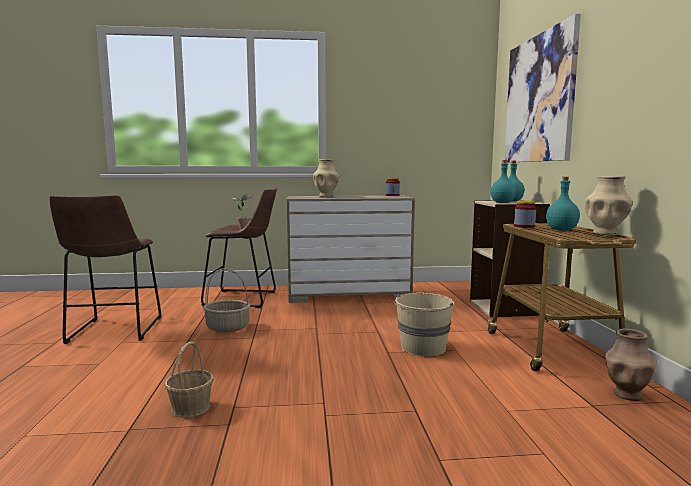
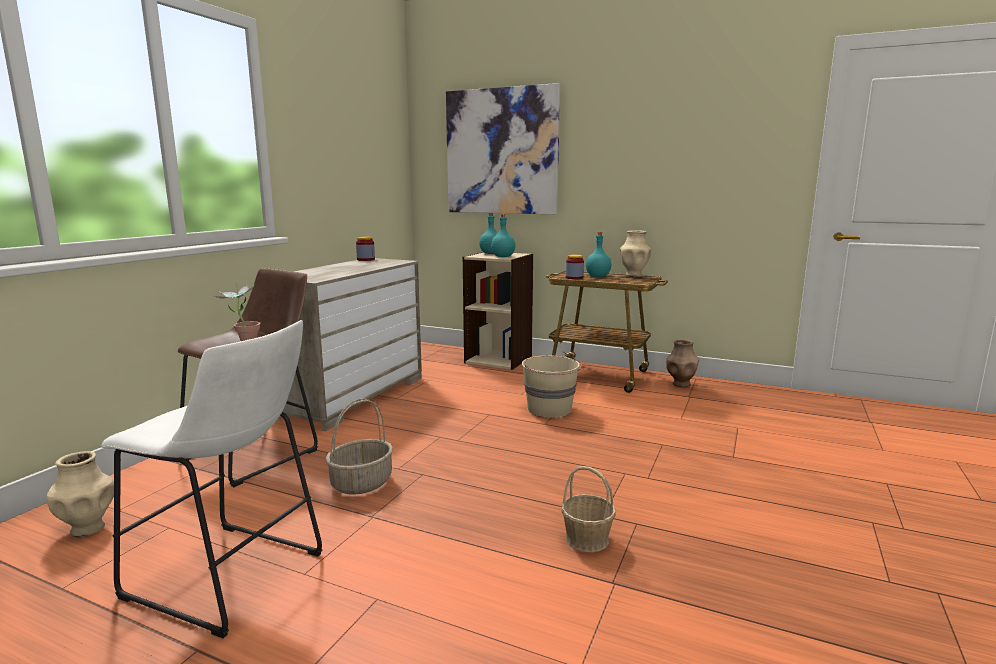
camera: 60 degrees left, 5 degrees up
brown stool [50,195,161,344] -> white stool [101,320,323,638]
beige vase [313,159,339,197] -> beige vase moved to [47,451,114,537]

